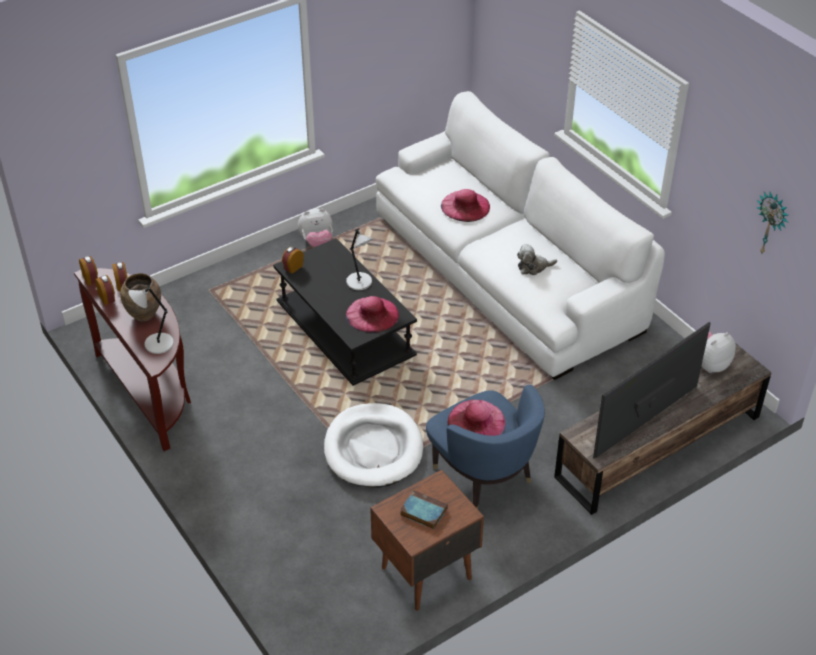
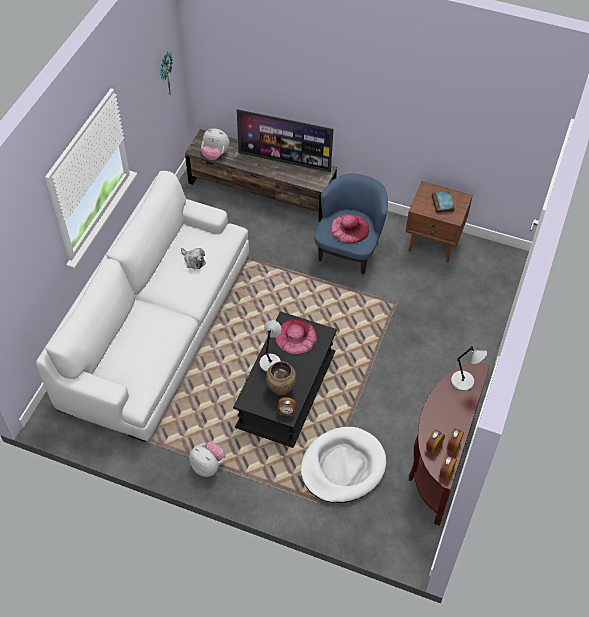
camera: 125 degrees left, 10 degrees up
brown vase [120,273,161,322] -> brown vase moved to [266,361,297,395]
white dog bed [324,403,423,488] -> white dog bed moved to [301,427,387,503]
pink hat [441,189,490,222] -> none

